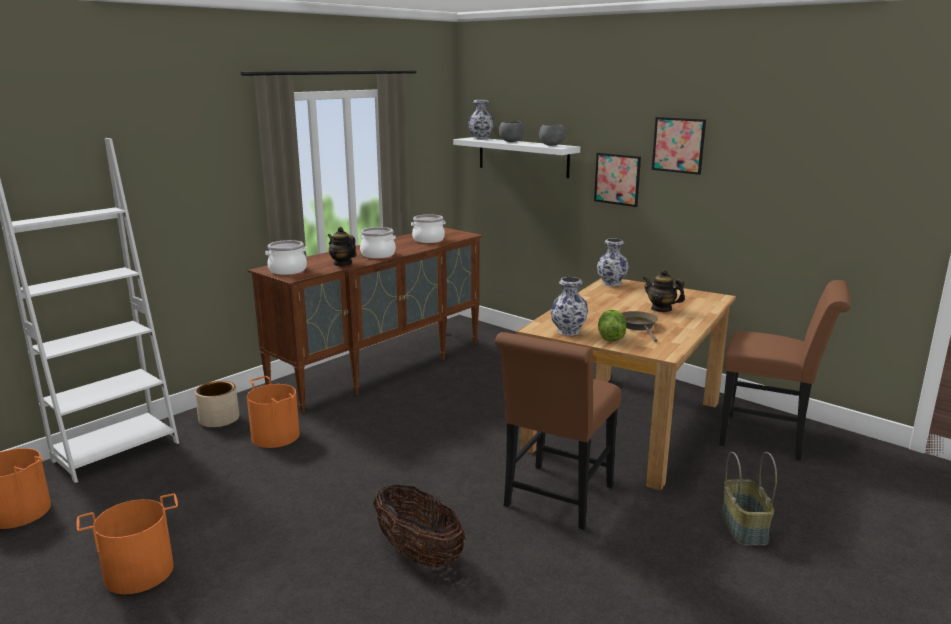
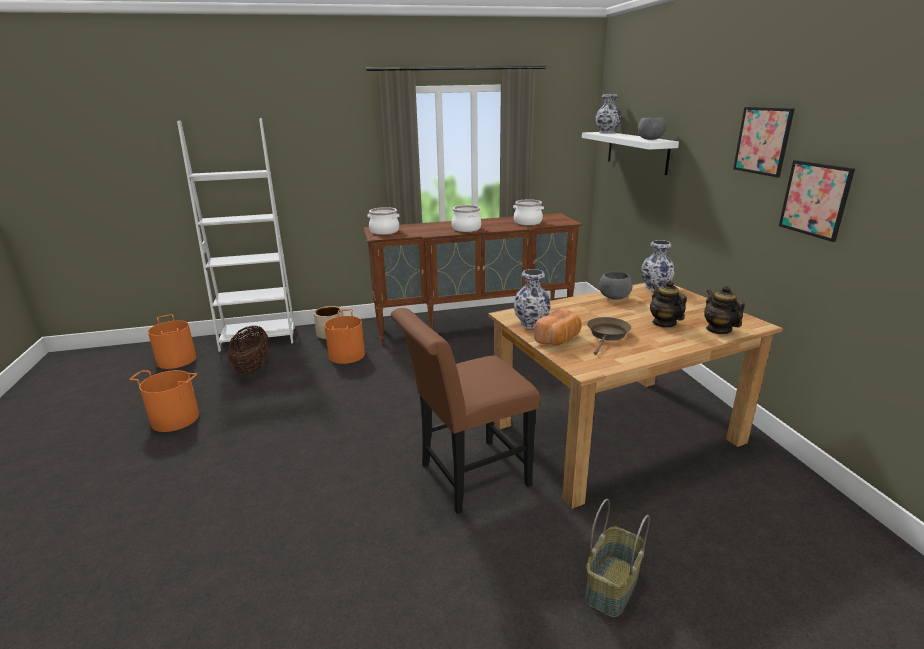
camera: 35 degrees right, 5 degrees up
teapot [328,227,357,266] -> teapot moved to [704,285,745,334]
basket [373,484,465,568] -> basket moved to [228,326,268,375]
grey bowl [499,121,525,142] -> grey bowl moved to [599,271,632,300]
picture [594,153,641,207] -> picture moved to [779,160,855,242]
lettuce [598,310,626,342] -> bread [534,308,581,345]
brown chair [719,280,851,461] -> none

